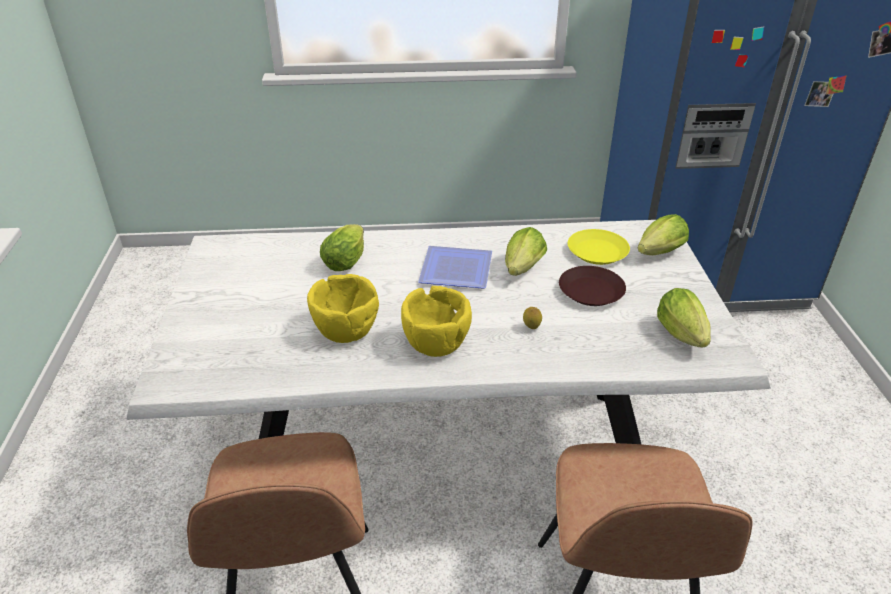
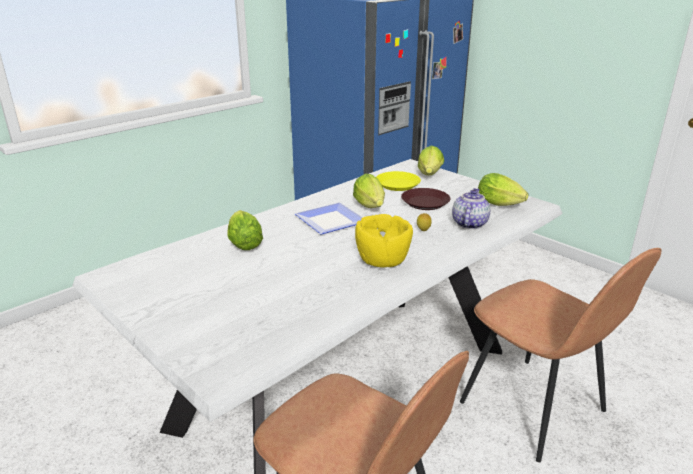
camera: 40 degrees left, 10 degrees down
yellow bowl [307,274,379,343] -> none
none -> teapot [452,188,490,229]

